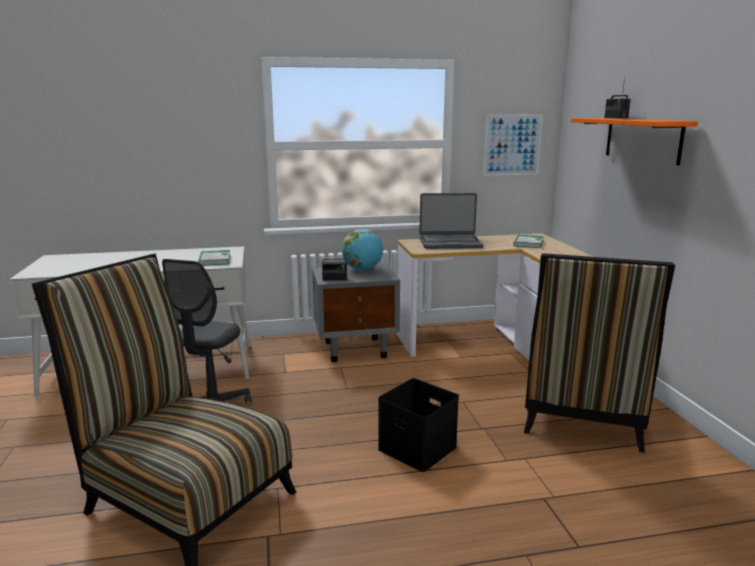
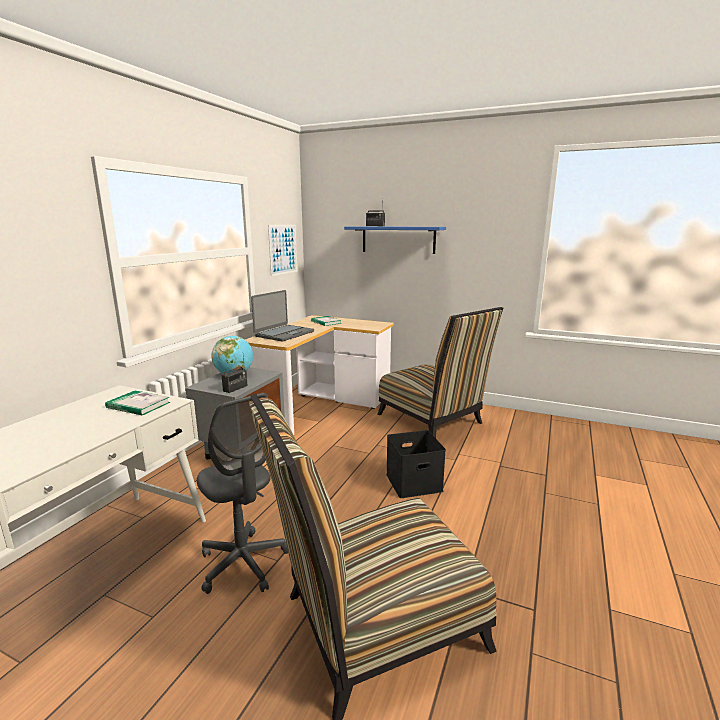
camera: 55 degrees left, 0 degrees up
orange shelf [571,118,698,165] -> blue shelf [344,226,446,254]

